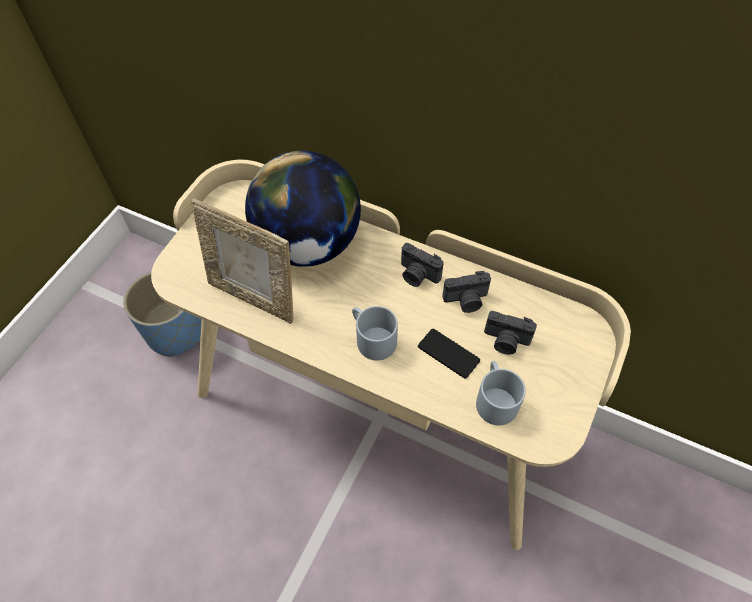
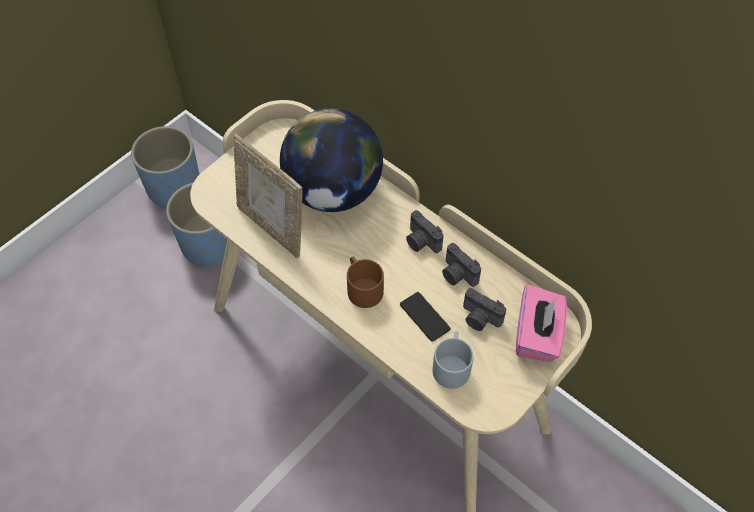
camera: 15 degrees right, 0 degrees up
grey mug [352,306,398,361] -> brown mug [347,257,384,308]
camera [442,271,491,313] -> camera turned 45 degrees clockwise [442,243,481,287]
none -> blue planter [131,126,200,209]
none -> pink tissue box [516,284,567,362]

